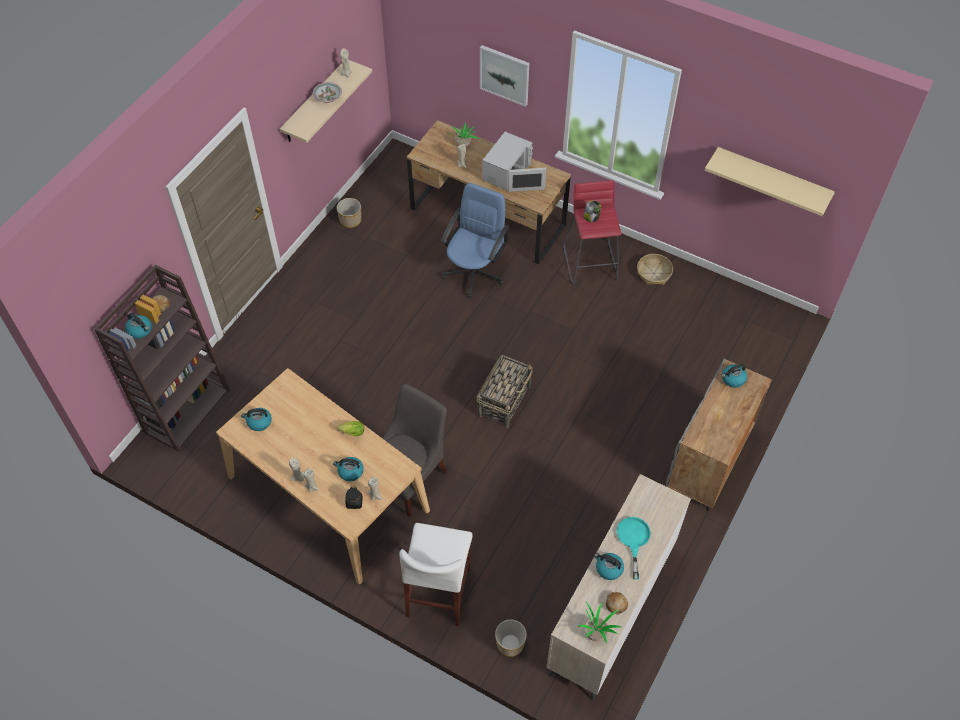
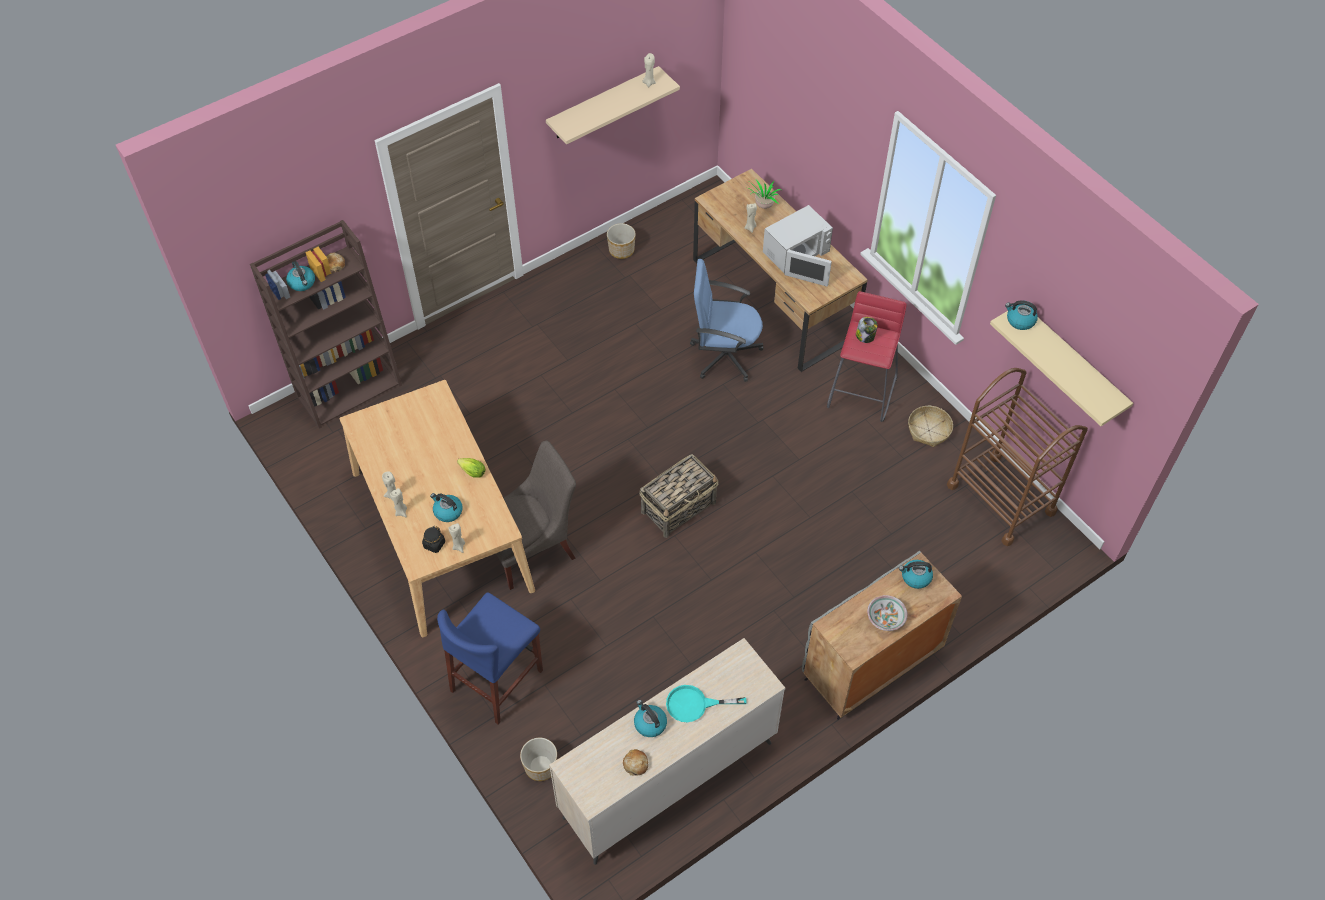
camera: 25 degrees right, 0 degrees up
kettle [241,408,272,431] -> kettle moved to [1005,300,1038,330]
bowl [313,82,342,103] -> bowl moved to [867,595,908,631]
white stool [399,523,473,626] -> blue stool [437,592,543,724]
blue office chair [441,183,510,298] -> blue office chair turned 135 degrees counterclockwise [690,259,763,382]
picture [480,45,529,107] -> none
potted plant [578,601,621,644] -> none
turquoise frying pan [617,517,651,579] -> turquoise frying pan turned 120 degrees counterclockwise [666,685,747,722]
none -> brown cart [947,368,1088,546]

